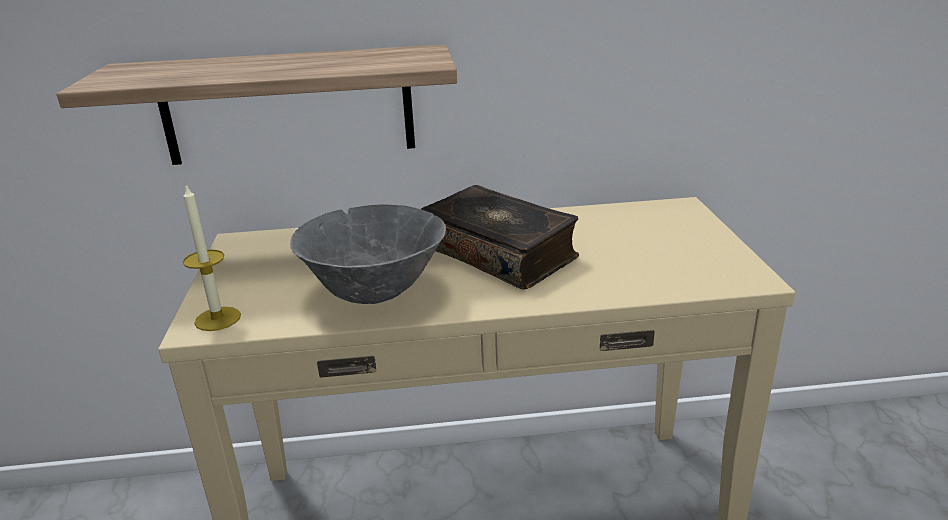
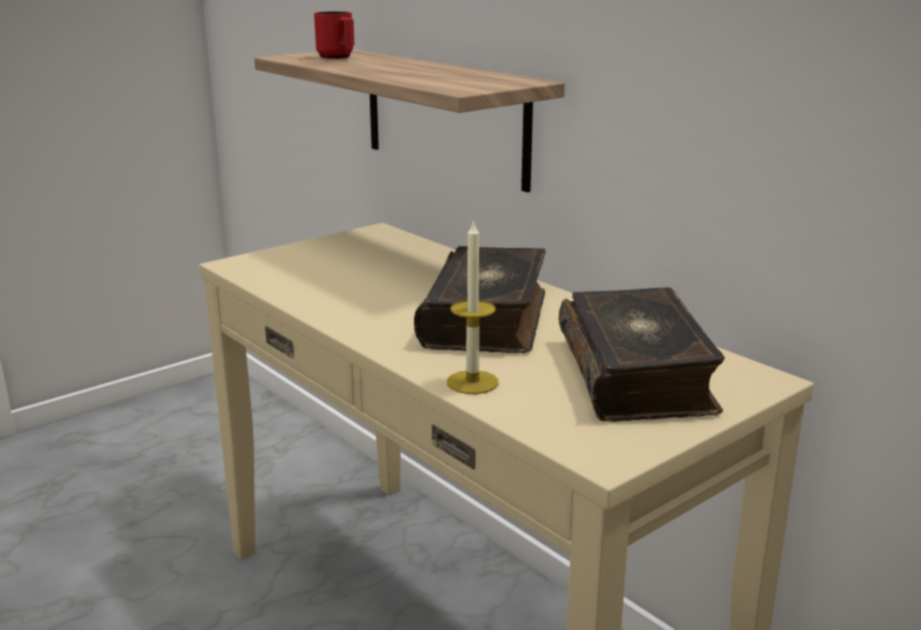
camera: 55 degrees right, 5 degrees down
candle [183,184,241,331] -> candle moved to [447,219,498,394]
grey bowl [290,204,446,304] -> none
none -> red mug [314,11,354,59]
none -> book [559,287,725,422]

